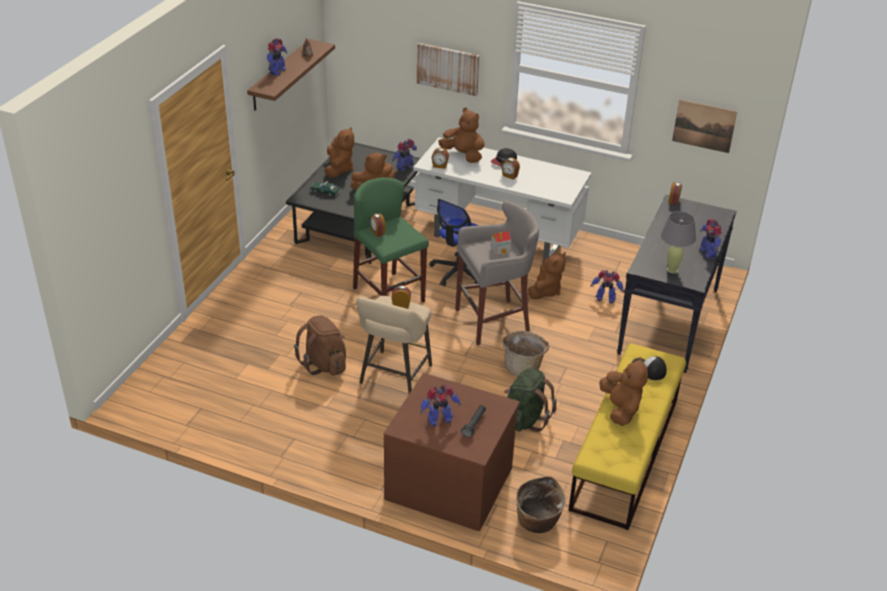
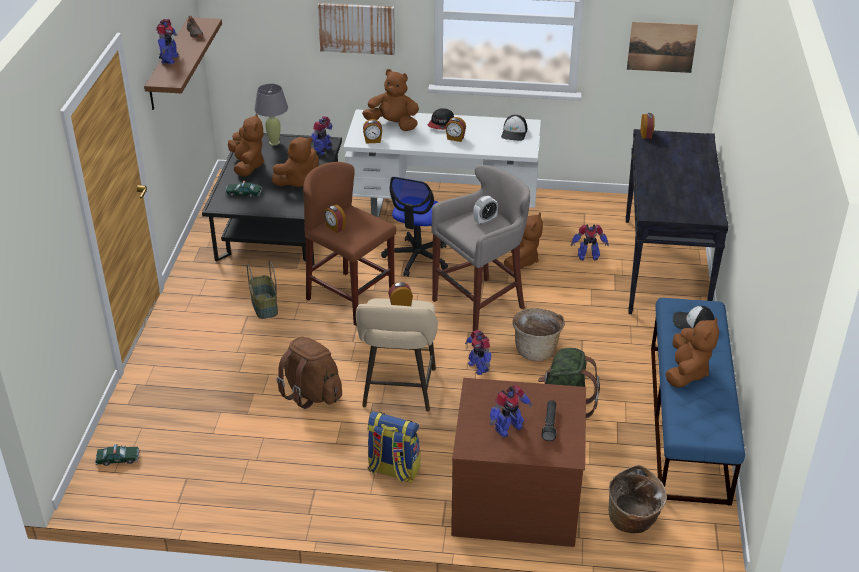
camera: 15 degrees left, 0 degrees up
green stool [353,178,429,303] -> brown stool [303,162,396,326]
toy house [491,231,511,255] -> alarm clock [473,196,498,225]
yellow bench [568,343,686,530] -> blue bench [651,298,745,506]
brown plush toy [599,357,648,426] -> brown plush toy turned 45 degrees clockwise [666,317,719,388]
grey table lamp [661,211,696,273] -> grey table lamp moved to [254,83,288,145]
toy robot [699,219,722,259] -> toy robot moved to [465,330,491,375]
none -> toy car [95,444,139,466]
none -> basket [247,260,278,319]
none -> backpack [367,411,420,483]
none -> cap [501,115,527,141]

